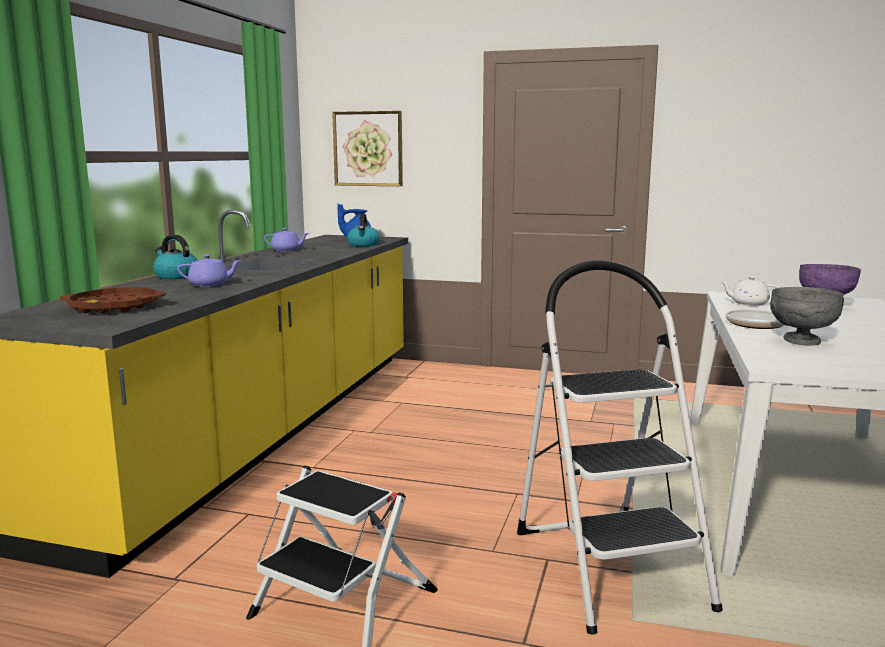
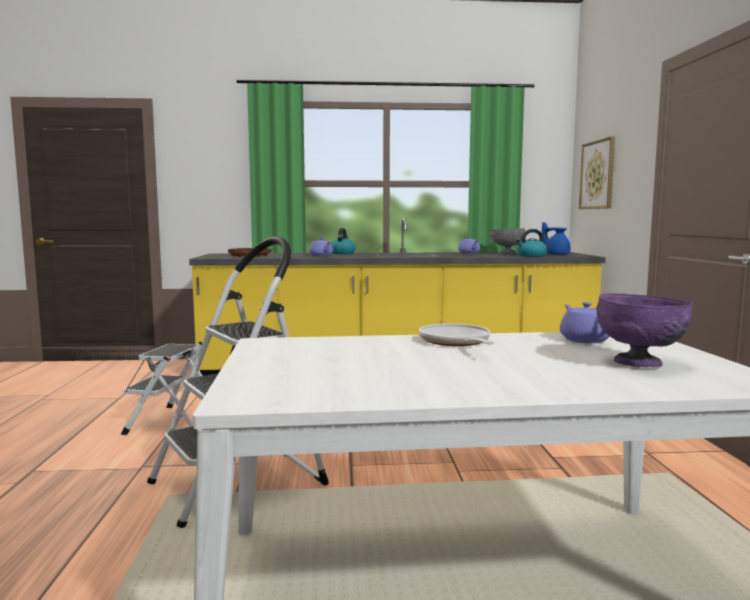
camera: 70 degrees right, 5 degrees down
white teapot [720,276,779,306] -> purple teapot [560,302,610,343]
grey bowl [770,287,844,346] -> grey bowl moved to [491,228,525,254]

